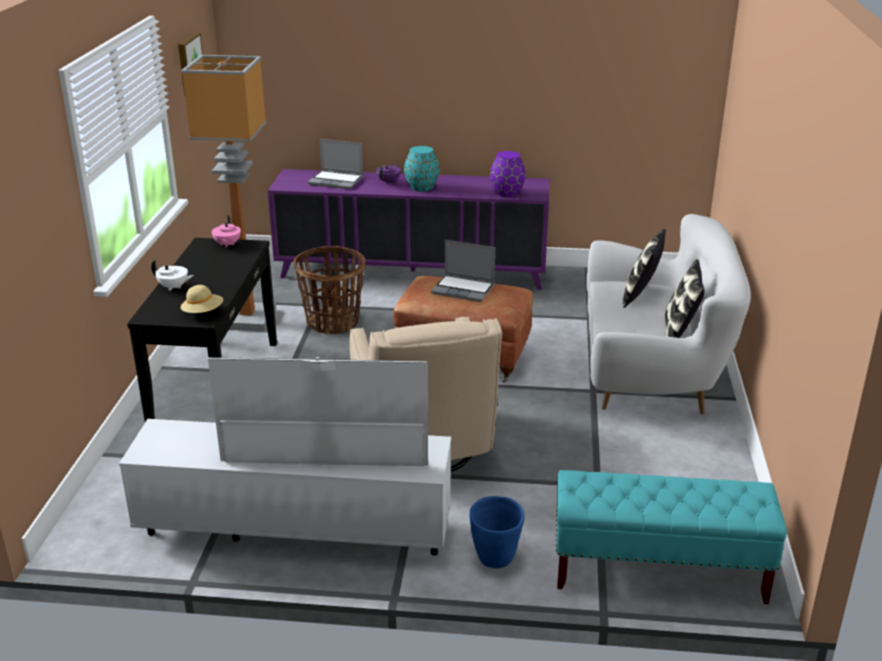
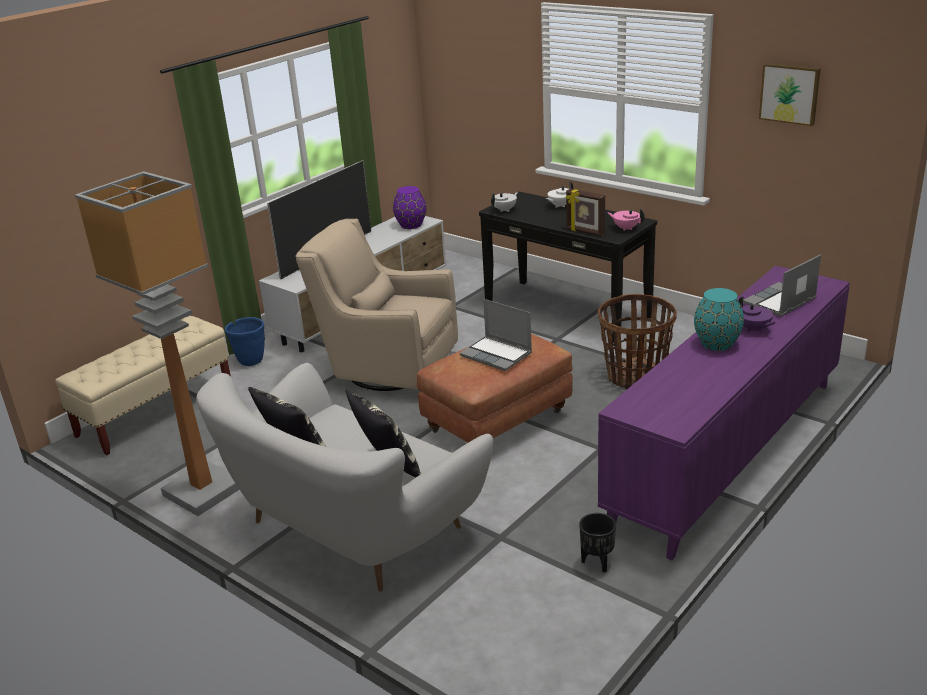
camera: 125 degrees right, 0 degrees up
floor lamp [181,55,276,332] -> floor lamp moved to [75,171,239,516]
beige hat [181,285,223,313] -> white teapot [491,192,518,212]
laptop [431,240,495,302] -> laptop turned 105 degrees counterclockwise [460,299,532,371]
purple vase [490,151,526,197] -> purple vase moved to [393,186,426,229]
turquoise bench [556,470,787,604] -> beige bench [55,316,231,455]
none -> picture frame [566,189,605,236]
none -> black planter [579,513,616,573]

